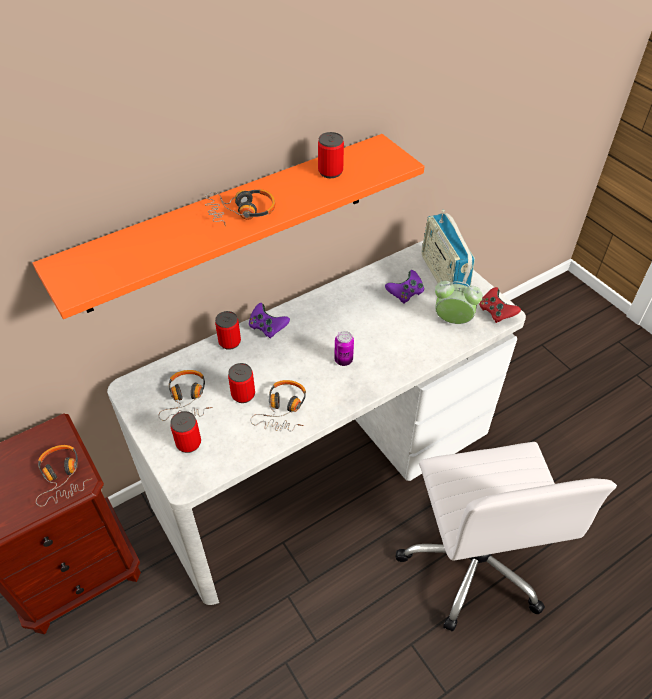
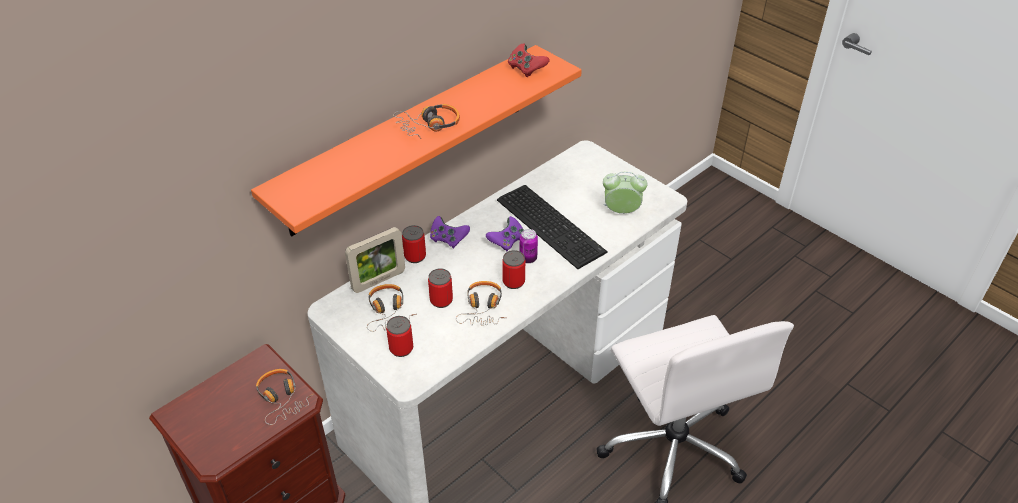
camera: 10 degrees left, 5 degrees down
can [318,132,344,178] -> can moved to [502,250,525,289]
purple game controller [385,270,424,304] -> purple game controller moved to [486,216,524,251]
radio [421,210,475,287] -> none
red game controller [479,287,521,323] -> red game controller moved to [508,43,550,77]
none -> picture frame [345,227,405,293]
none -> keyboard [497,185,608,269]

